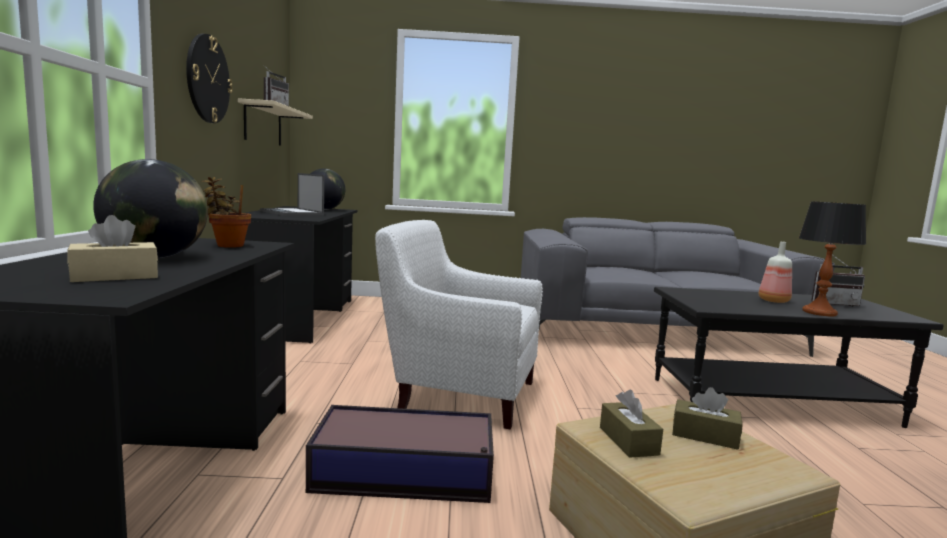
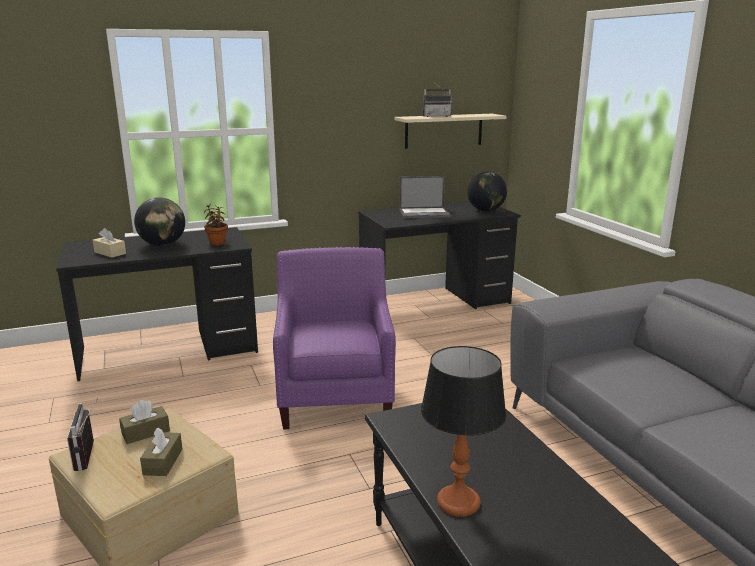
camera: 70 degrees right, 10 degrees up
wall clock [186,34,233,123] -> none
laptop [260,173,324,216] -> laptop turned 120 degrees counterclockwise [399,176,451,219]
storage box [306,405,494,503] -> none
white armchair [375,220,543,430] -> purple armchair [273,247,396,430]
bottle [759,242,792,303] -> none
radio [811,255,865,307] -> radio moved to [67,398,98,471]

